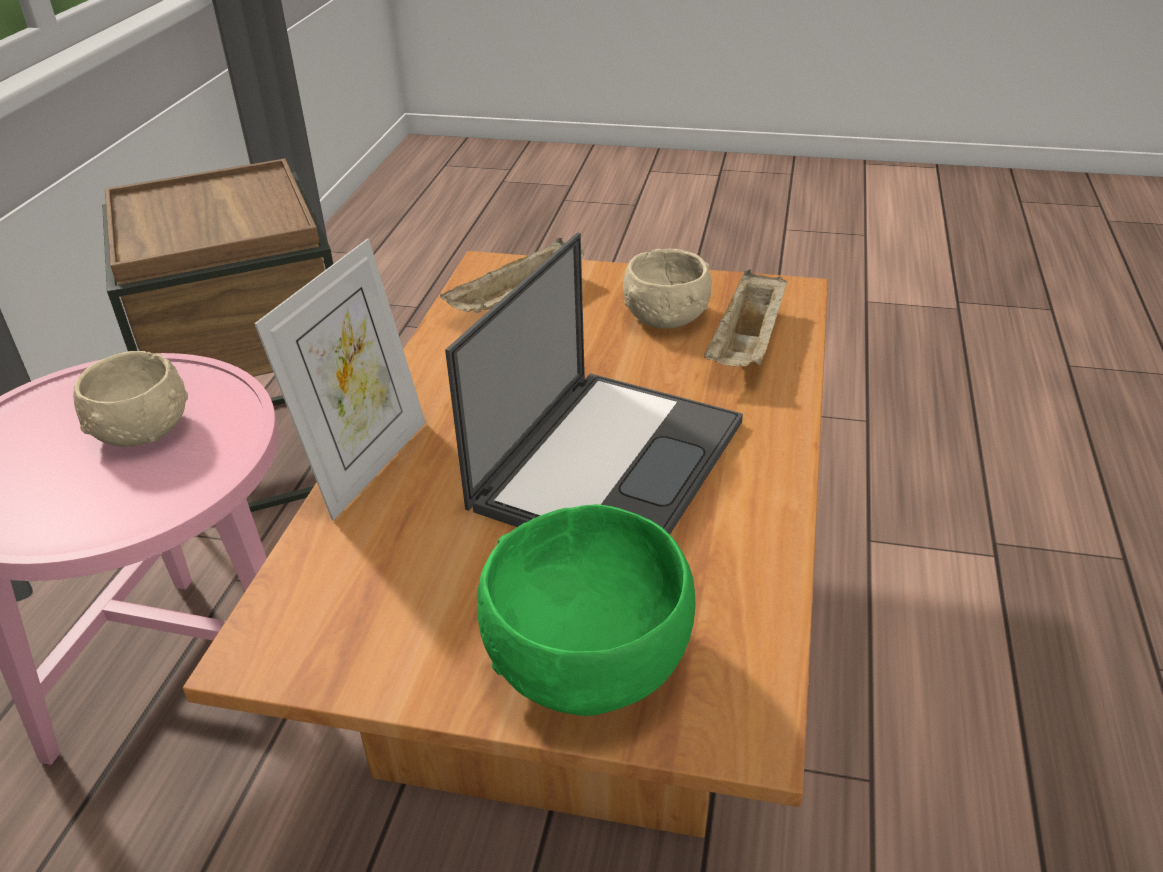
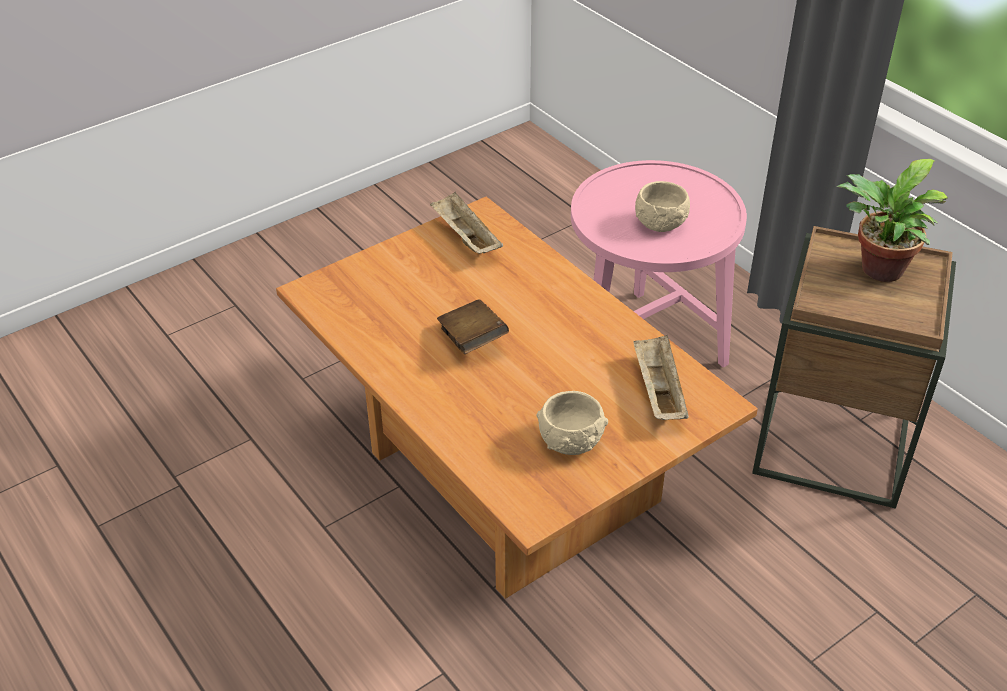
camera: 130 degrees right, 5 degrees up
picture frame [254,239,426,521] -> none
laptop [445,233,743,534] -> brown book [437,300,509,354]
green bowl [477,504,695,716] -> none
beige tray [704,270,787,366] -> beige tray moved to [430,192,503,254]
none -> potted plant [836,159,948,282]

